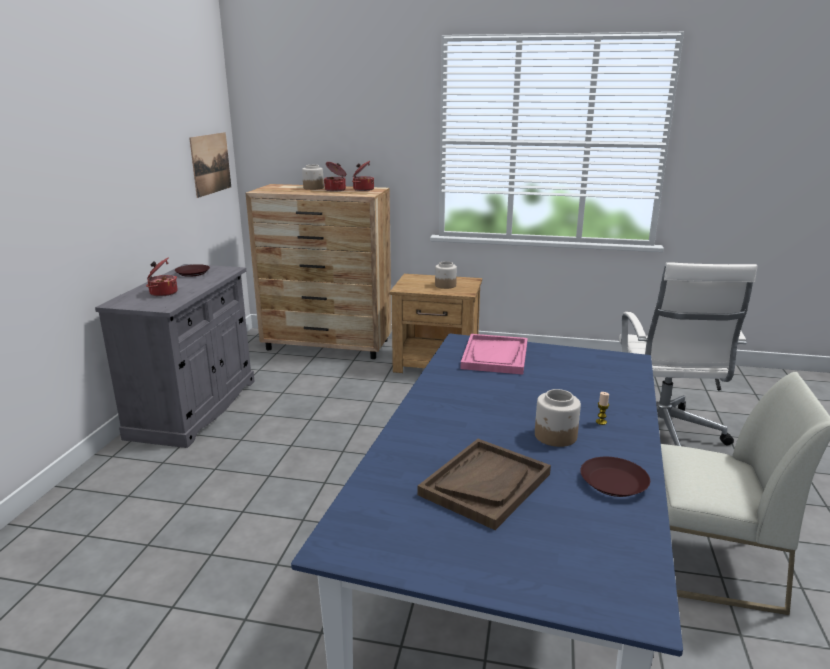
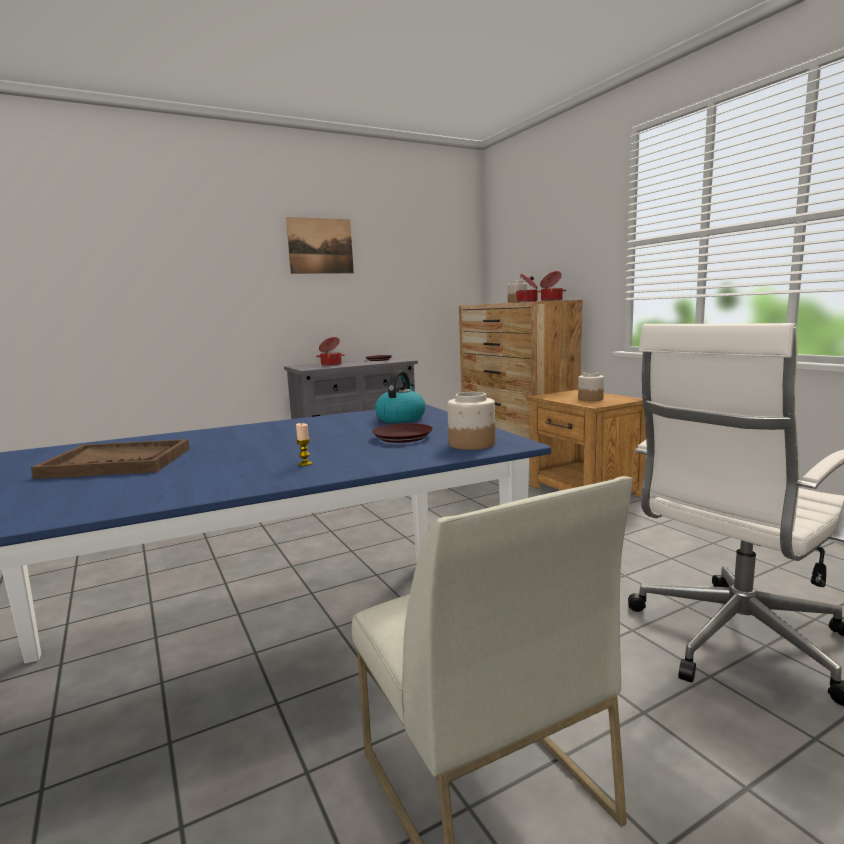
camera: 50 degrees right, 10 degrees down
picture [189,132,231,198] -> picture moved to [286,217,354,274]
pink tray [461,334,528,375] -> kettle [375,370,426,423]
jar [535,389,581,447] -> jar moved to [447,392,495,450]
brown plate [580,457,650,497] -> brown plate moved to [372,423,433,443]

